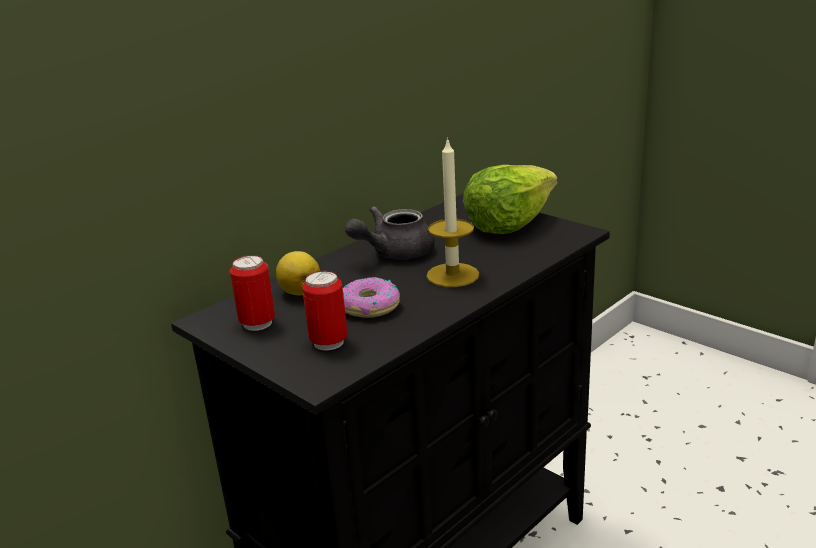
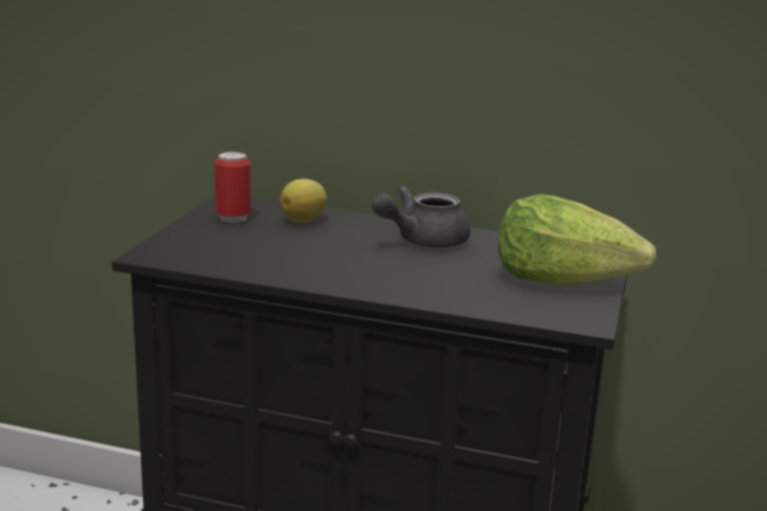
camera: 60 degrees right, 5 degrees down
can [302,271,347,351] -> none
donut [343,277,400,318] -> none
grey teapot [345,206,435,260] -> grey teapot turned 60 degrees counterclockwise [372,187,470,248]
candle [426,137,479,287] -> none

